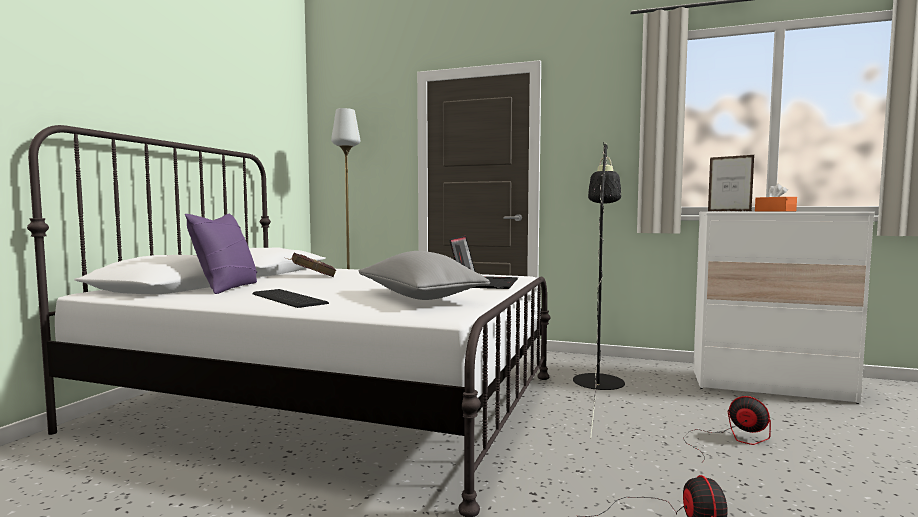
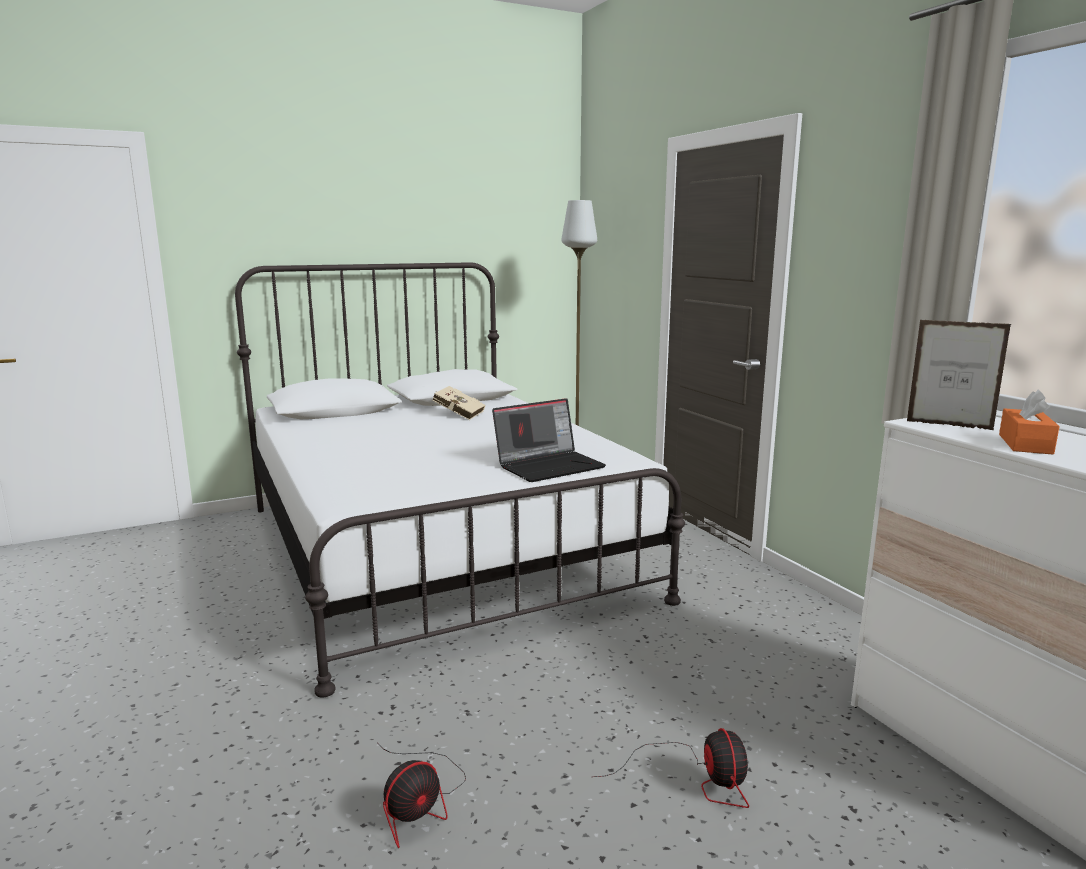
camera: 45 degrees right, 10 degrees up
purple pillow [185,214,257,294] -> none
keyboard [252,289,329,308] -> none
red book [286,253,336,277] -> beige book [432,386,485,420]
grey pillow [358,251,490,300] -> none
black floor lamp [573,142,625,439] -> none
picture frame [708,155,754,211] -> picture frame turned 60 degrees counterclockwise [907,320,1011,430]

